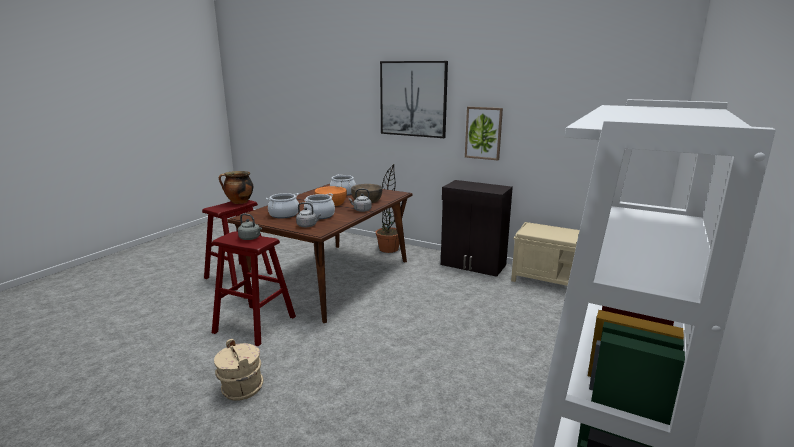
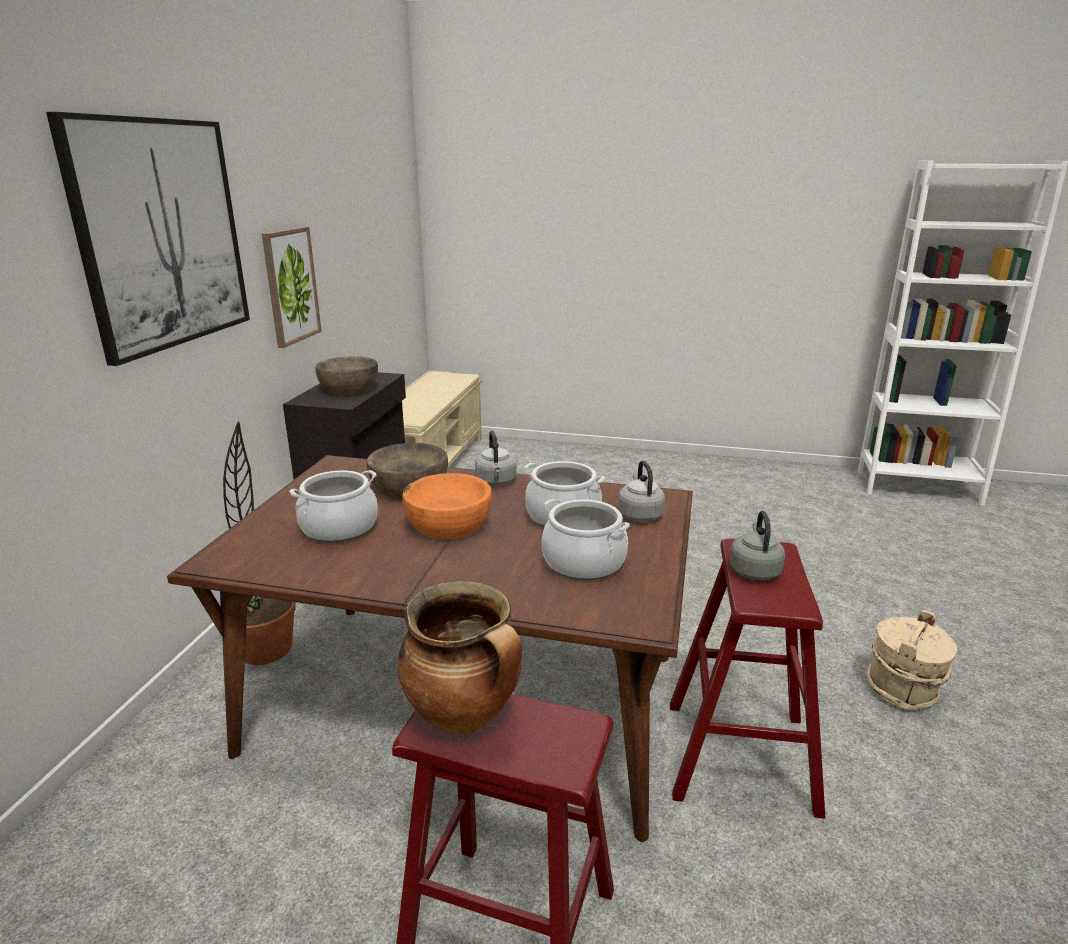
camera: 105 degrees left, 5 degrees up
none -> brown bowl [315,356,378,396]

